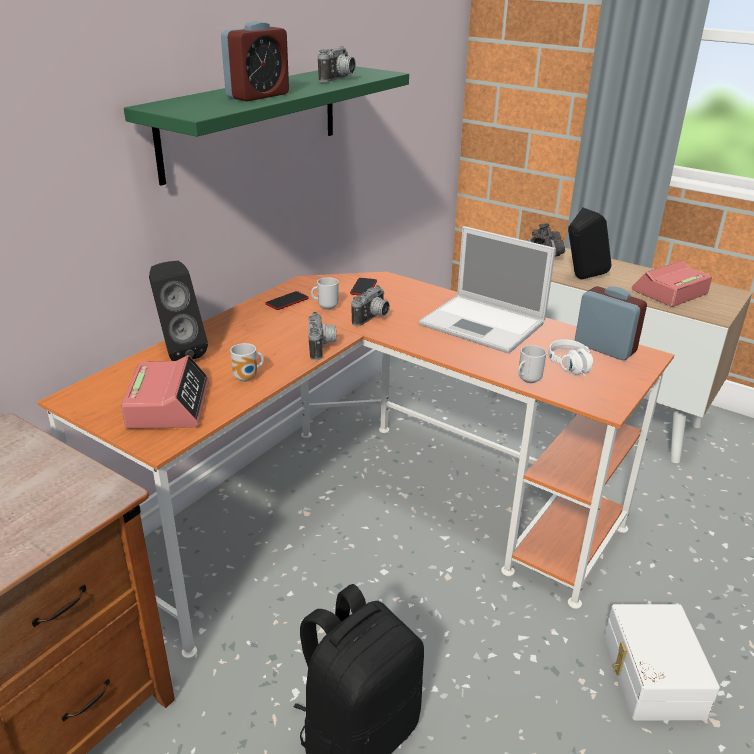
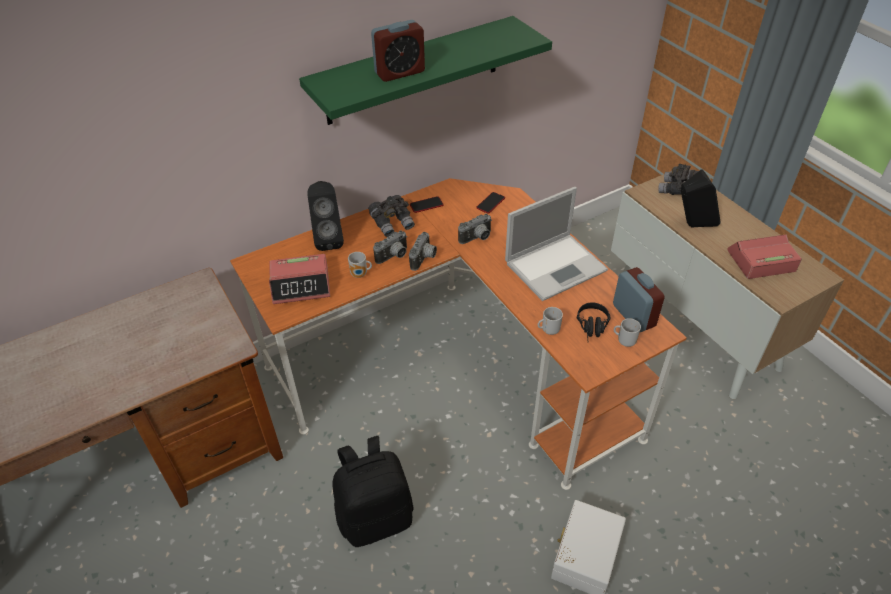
camera: 25 degrees right, 15 degrees up
alarm clock [121,355,209,429] -> alarm clock turned 60 degrees clockwise [269,254,330,304]
mug [311,277,339,310] -> mug moved to [614,318,641,347]
camera [318,46,356,82] -> camera moved to [373,230,407,264]
laptop [419,226,556,354] -> laptop turned 90 degrees counterclockwise [505,187,608,301]
white headphones [548,339,593,376] -> black headphones [577,302,611,339]
none -> grey binoculars [368,195,415,237]

